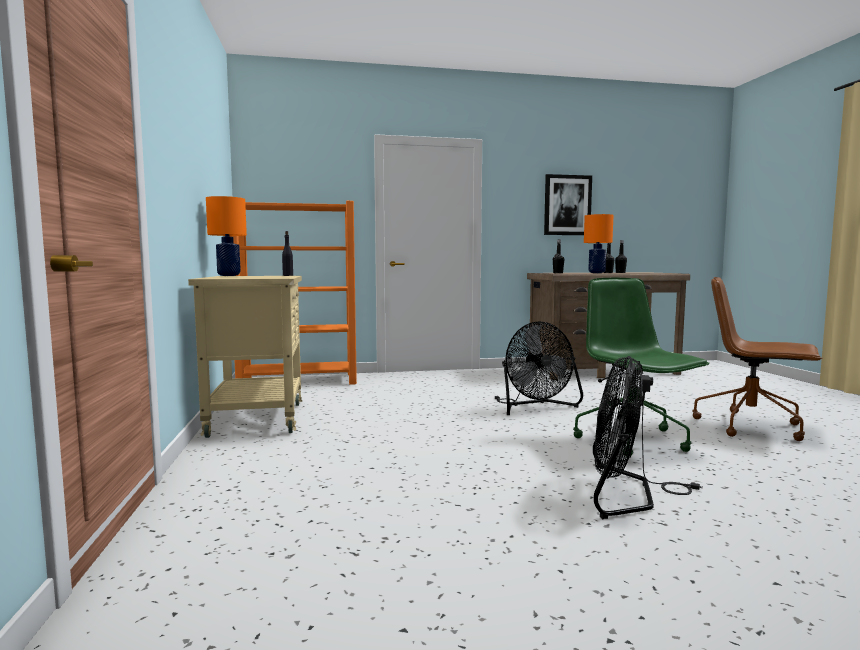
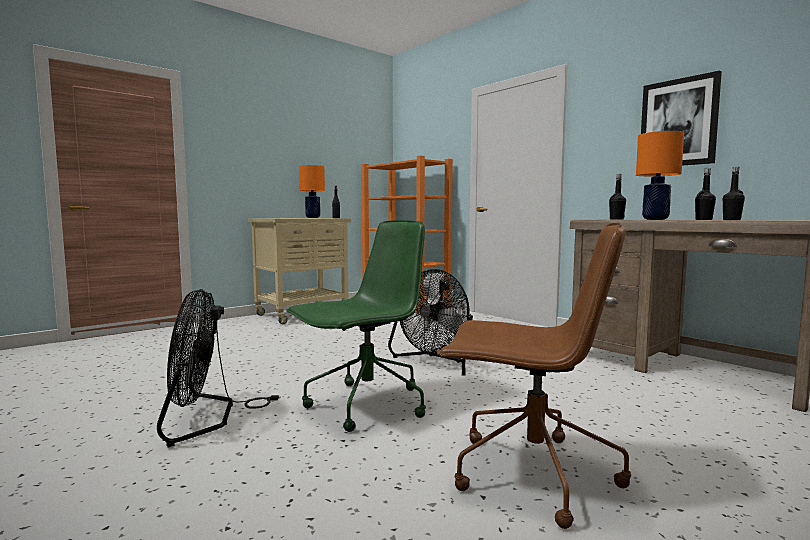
camera: 60 degrees right, 0 degrees up
black fan [593,356,703,519] -> black fan turned 90 degrees counterclockwise [157,289,281,448]
brown office chair [693,277,823,441] -> brown office chair turned 105 degrees clockwise [437,223,631,529]

